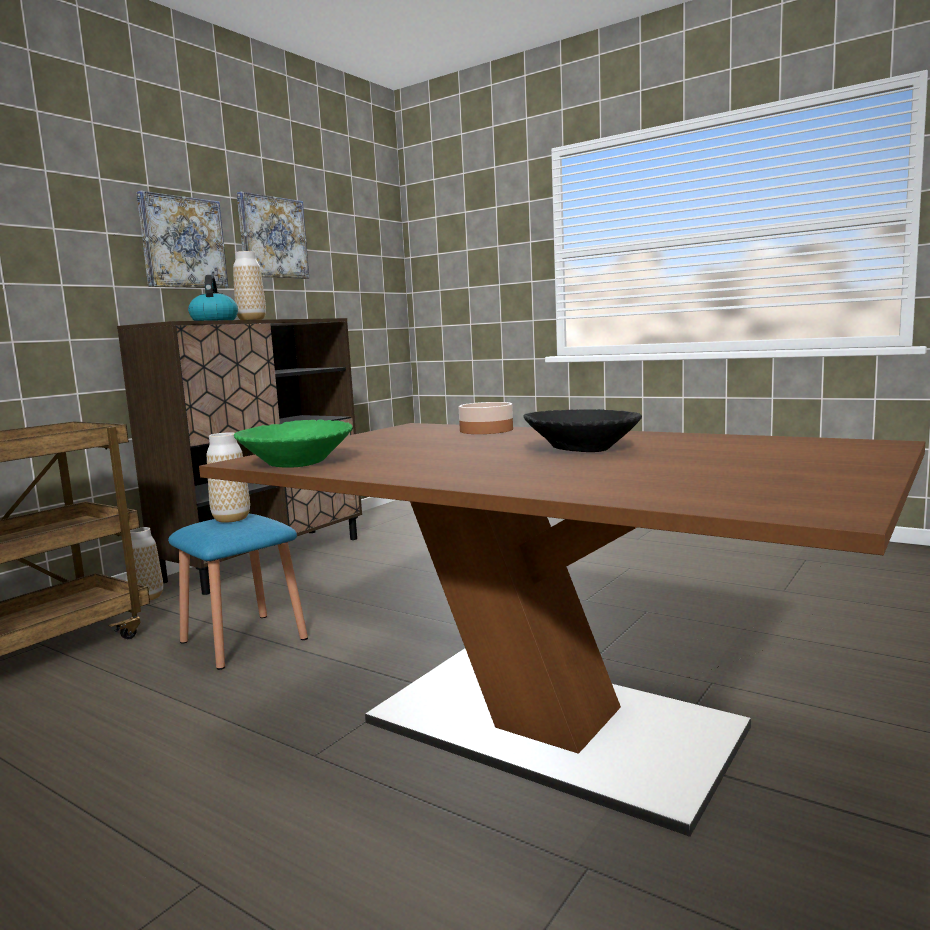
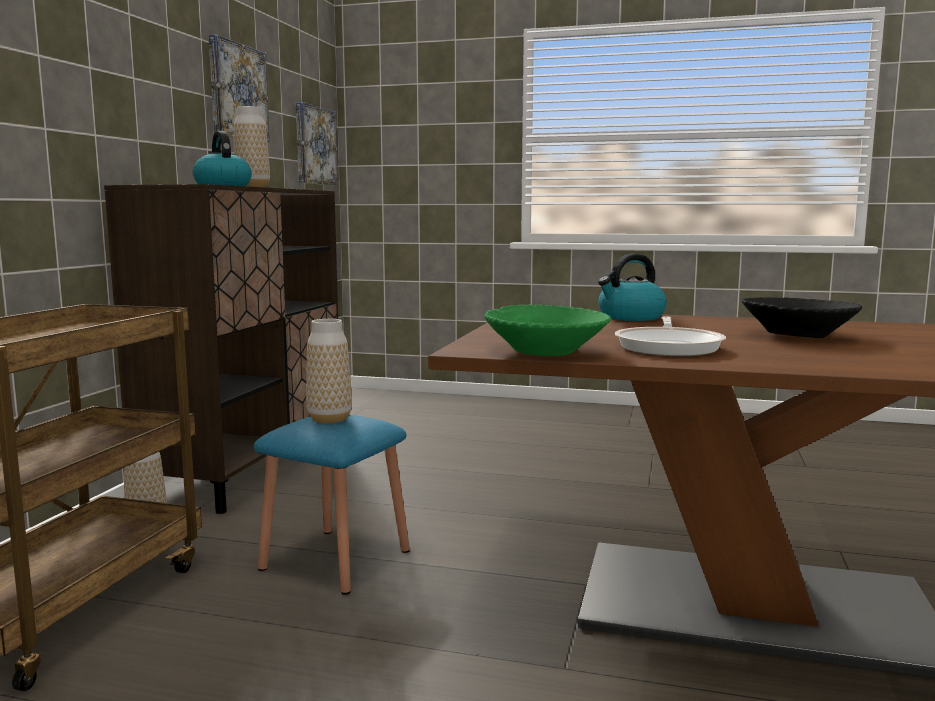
camera: 20 degrees left, 0 degrees up
picture [137,191,228,289] -> picture moved to [296,102,338,185]
bowl [459,402,513,434] -> kettle [598,254,667,321]
none -> frying pan [615,316,726,356]

